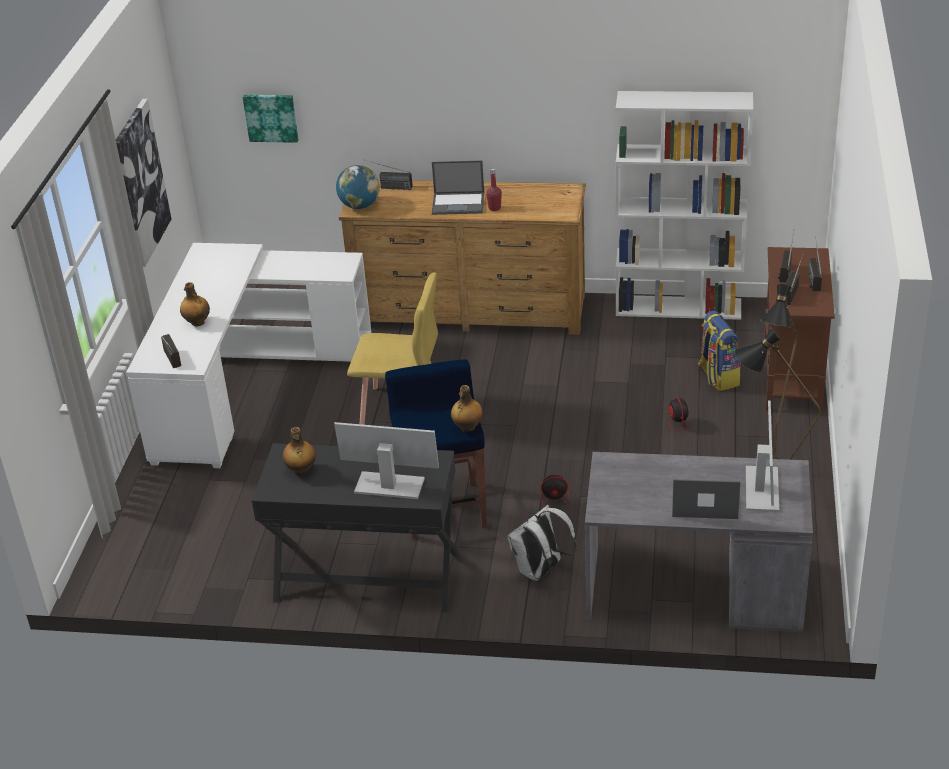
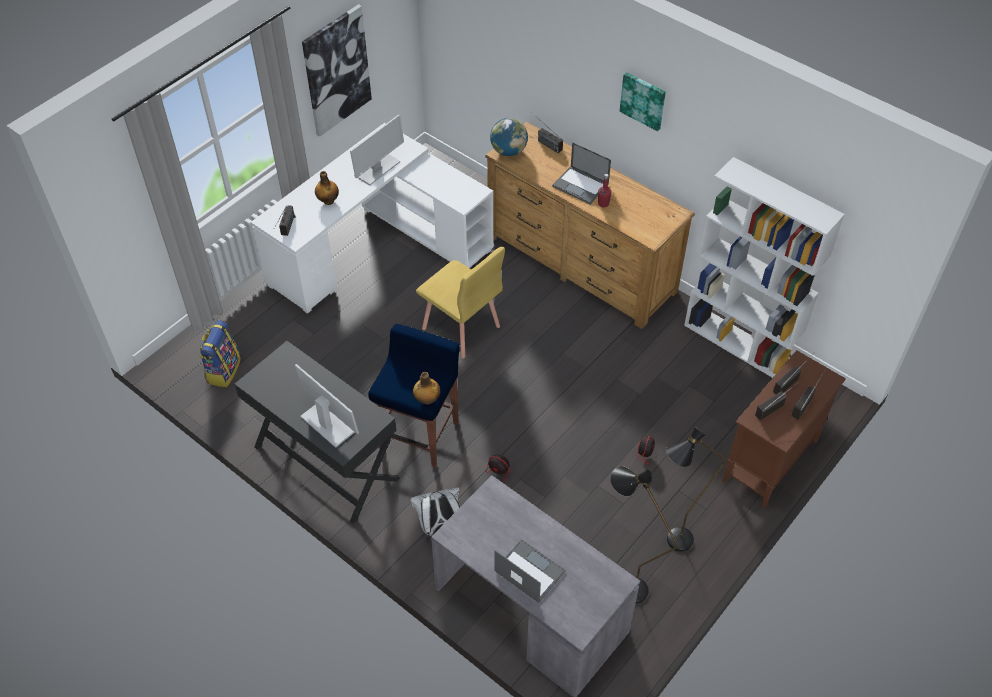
camera: 30 degrees right, 15 degrees up
picture [243,95,299,143] -> picture moved to [620,72,666,131]
bottle [282,427,316,475] -> none
backpack [697,311,741,391] -> backpack moved to [200,320,241,387]
monitor [746,400,779,512] -> monitor moved to [350,115,404,185]

